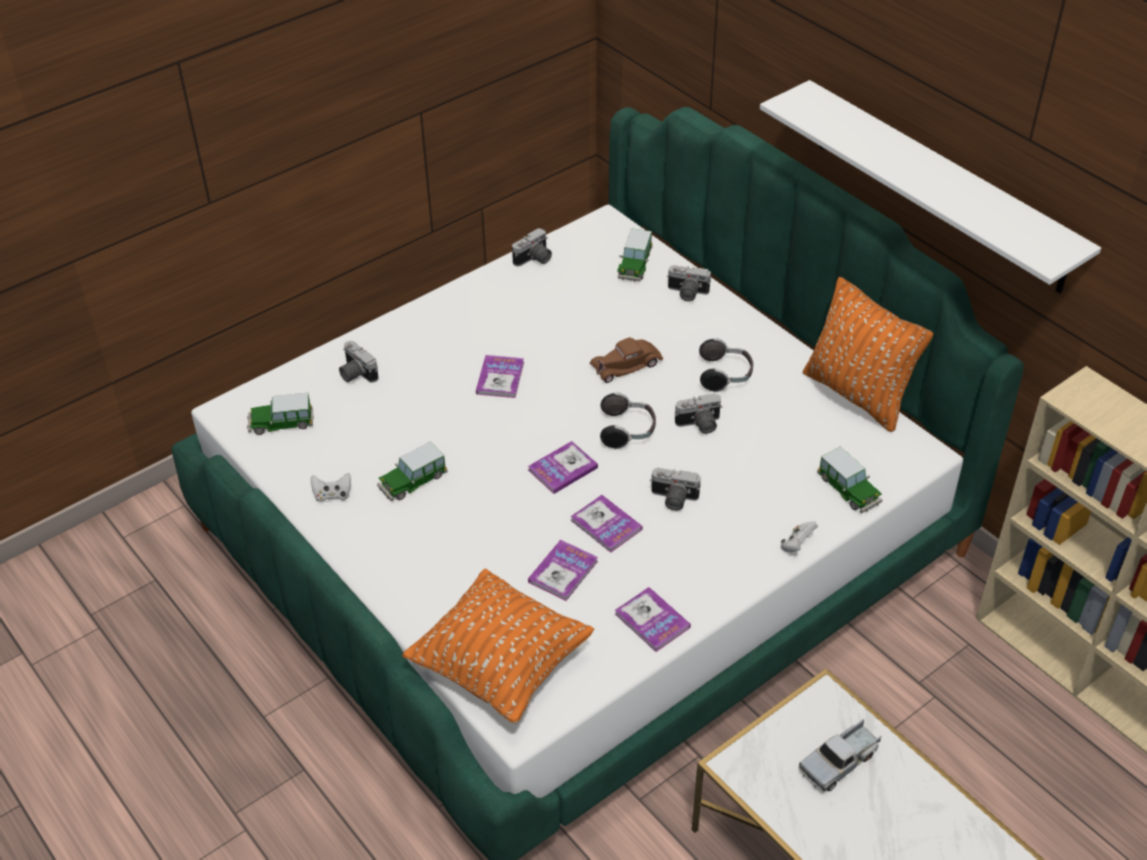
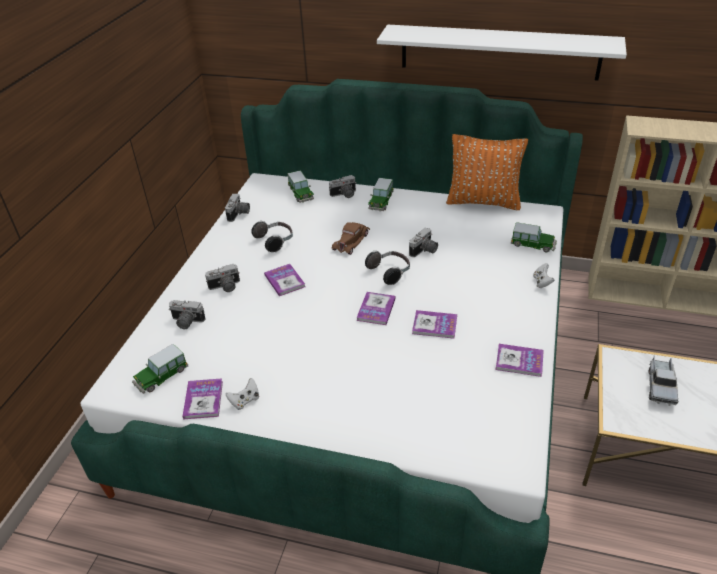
camera: 35 degrees left, 5 degrees down
toy car [377,441,448,501] -> toy car moved to [368,178,394,211]
orange pillow [402,569,594,724] -> none
book [528,540,598,601] -> book moved to [182,378,223,419]
camera [650,468,701,511] -> camera moved to [205,264,240,292]
headphones [699,338,753,392] -> headphones moved to [252,221,293,252]

